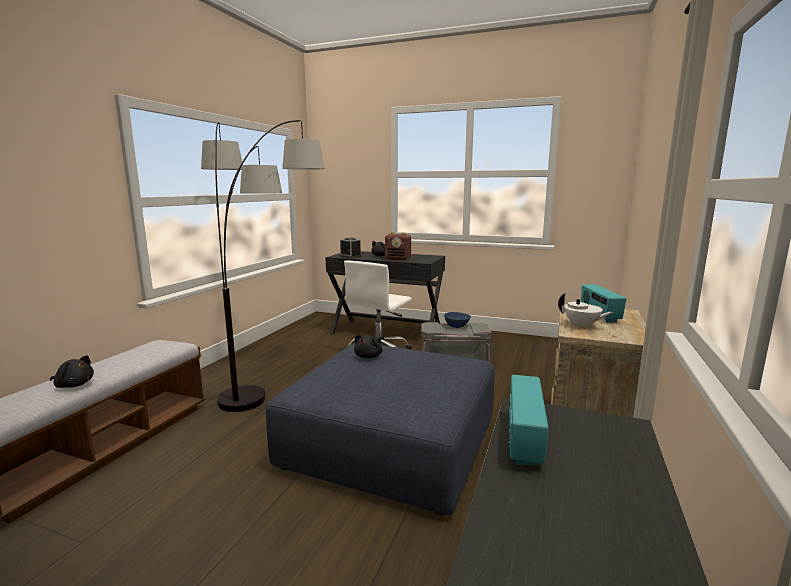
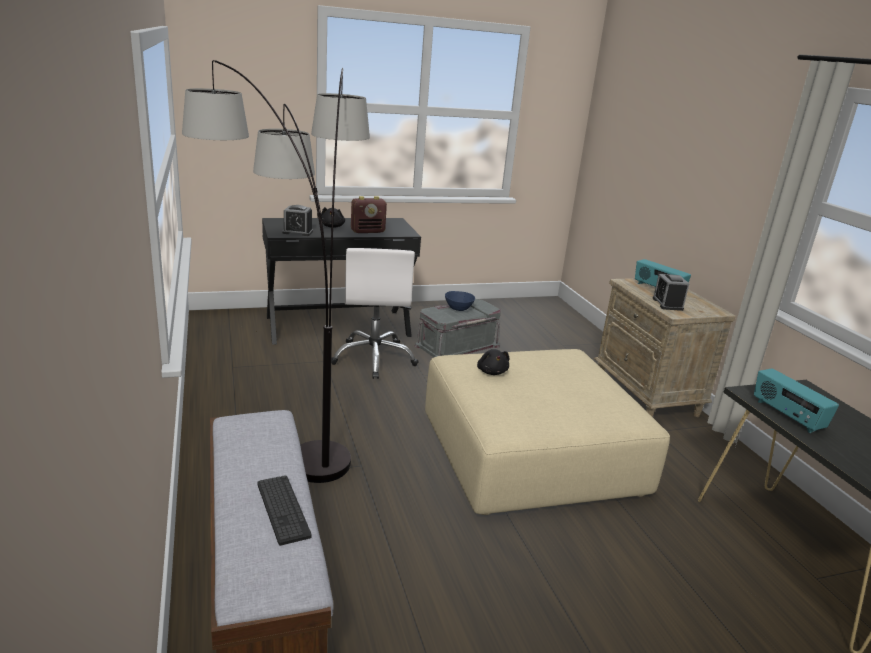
camera: 40 degrees left, 10 degrees up
black plush toy [50,355,94,388] -> keyboard [257,475,312,546]
blue ottoman [266,343,495,515] -> beige ottoman [425,349,670,515]
white teapot [558,293,613,328] -> alarm clock [653,274,689,311]

